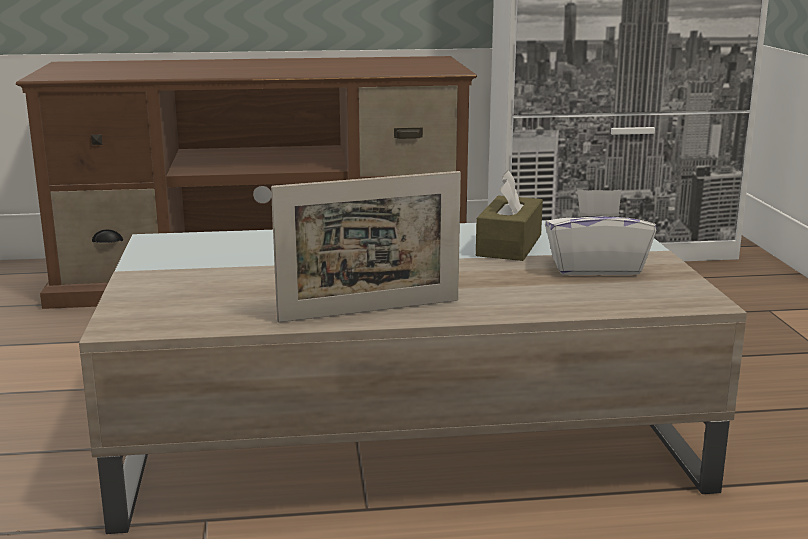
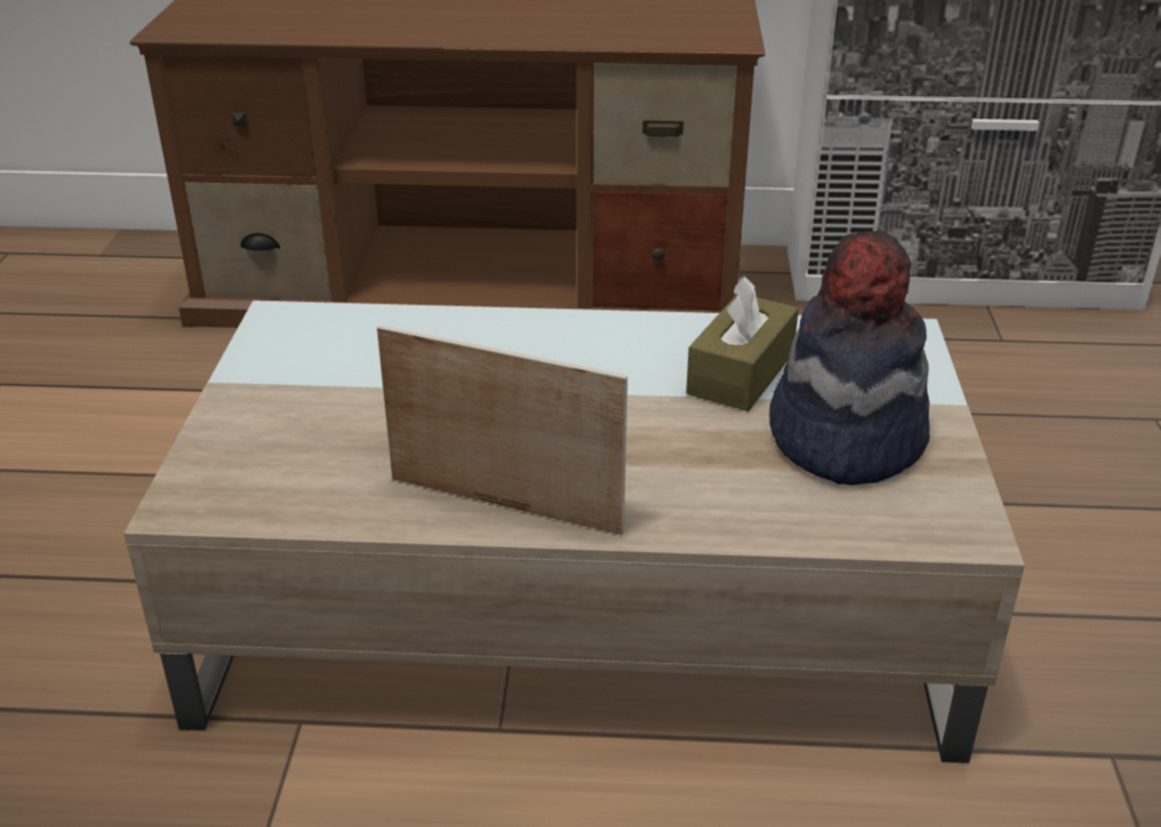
camera: 10 degrees right, 15 degrees up
picture frame [271,171,461,323] -> picture frame turned 150 degrees counterclockwise [377,325,628,535]
white tissue box [545,189,657,275] -> hat [769,230,930,485]

